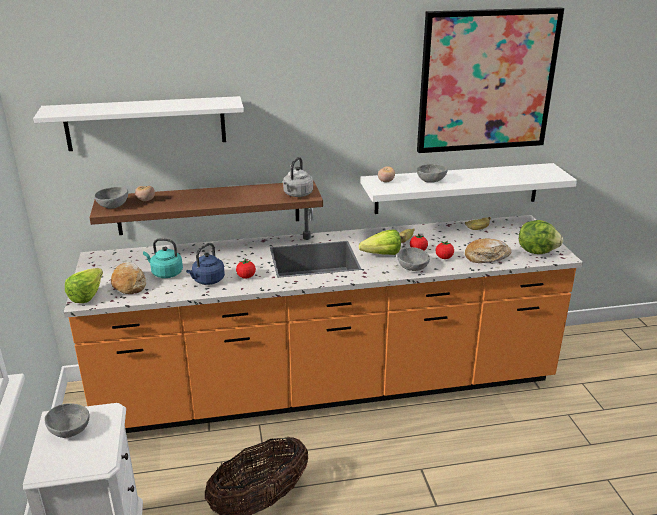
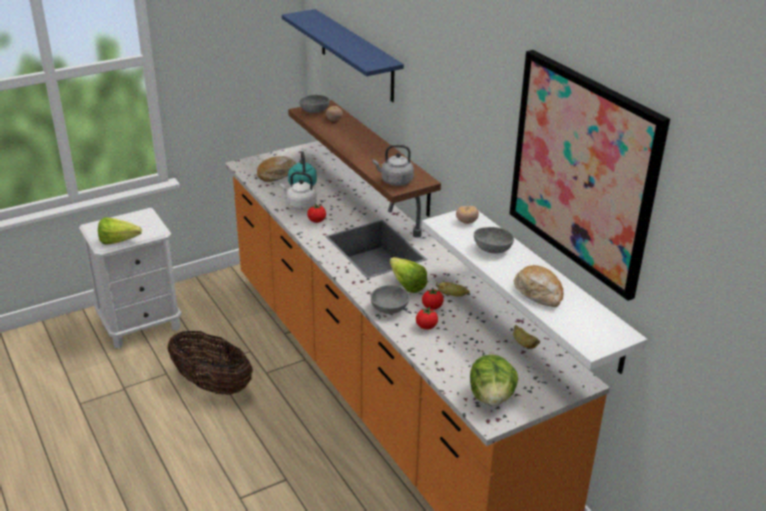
camera: 70 degrees right, 5 degrees up
white shelf [33,96,244,151] -> blue shelf [282,9,404,102]
grey bowl [44,403,90,438] -> none
lettuce [65,268,103,303] -> lettuce moved to [98,217,142,244]
blue kettle [186,243,225,285] -> white kettle [280,172,317,210]
bread [465,238,512,263] -> bread moved to [514,265,564,307]

